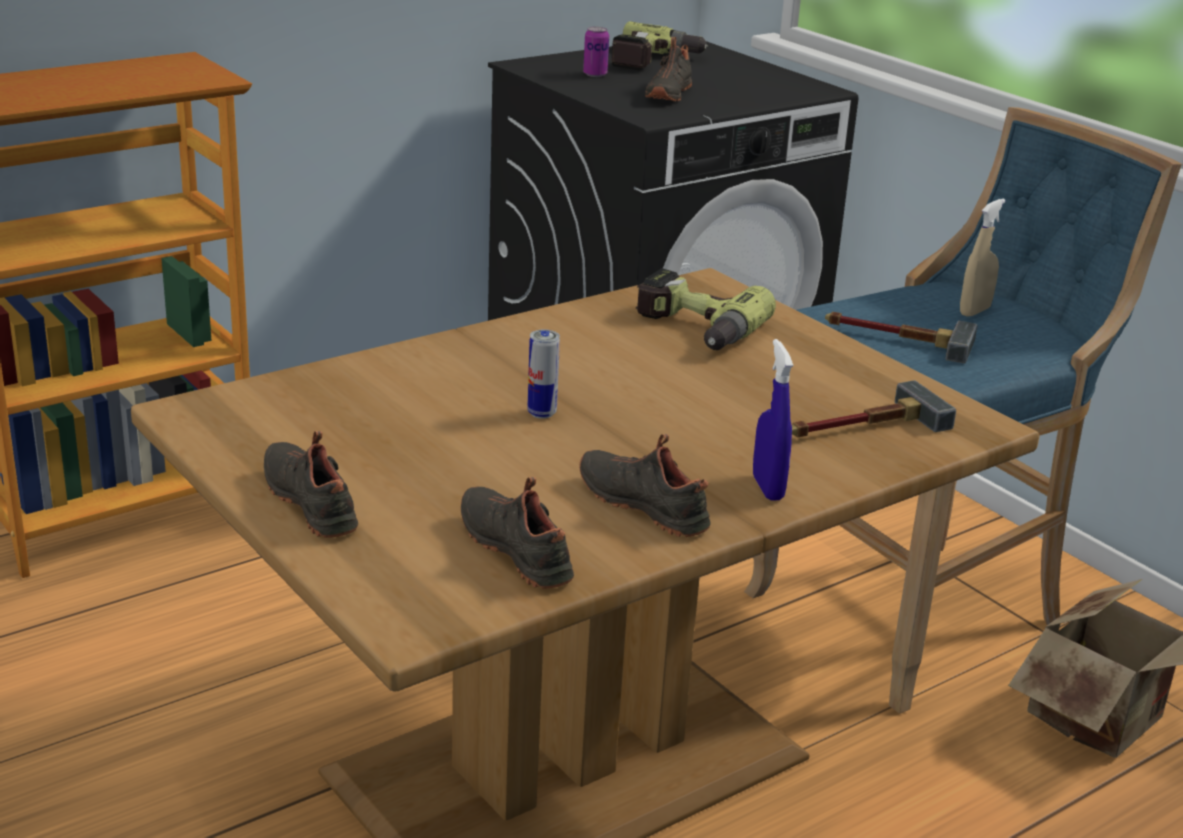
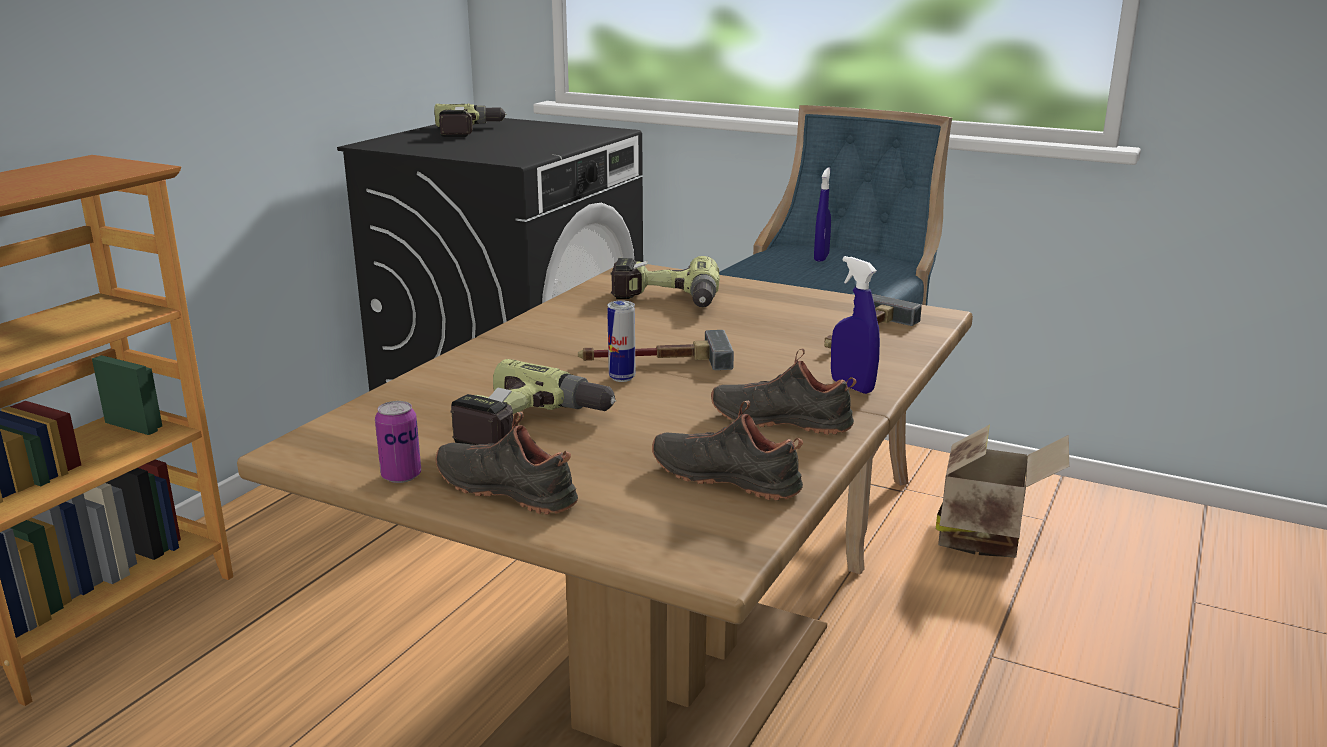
camera: 25 degrees left, 5 degrees down
can [583,27,609,77] -> can moved to [375,401,421,483]
black shoe [645,37,692,101] -> none
hammer [825,312,977,364] -> hammer moved to [578,330,734,370]
beige spray bottle [960,199,1006,317] -> blue spray bottle [814,167,831,262]
none -> power drill [450,359,616,445]

